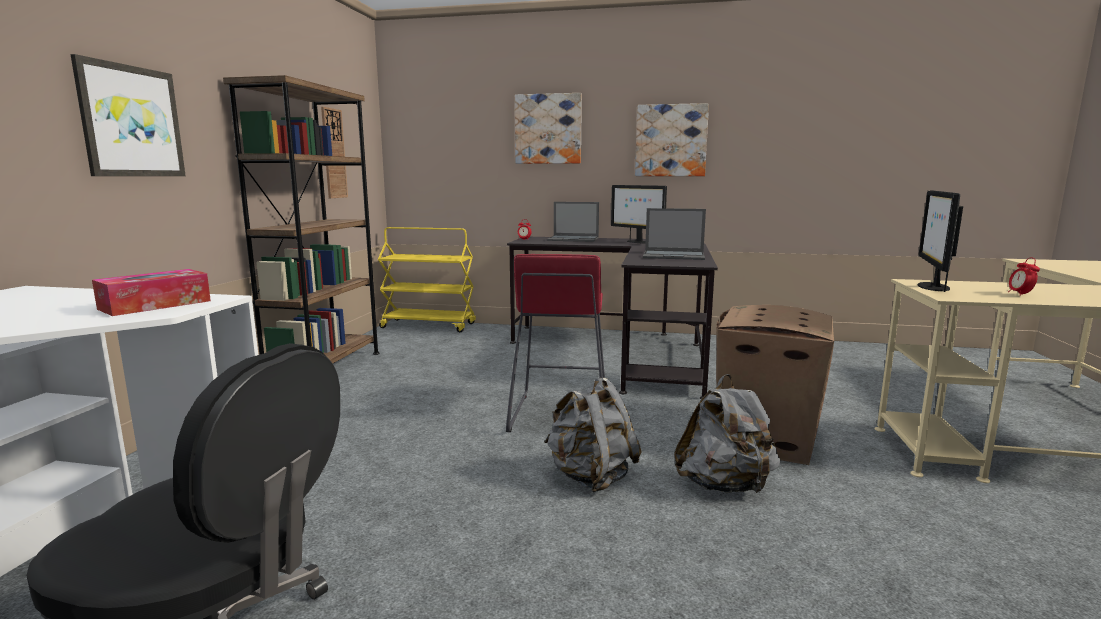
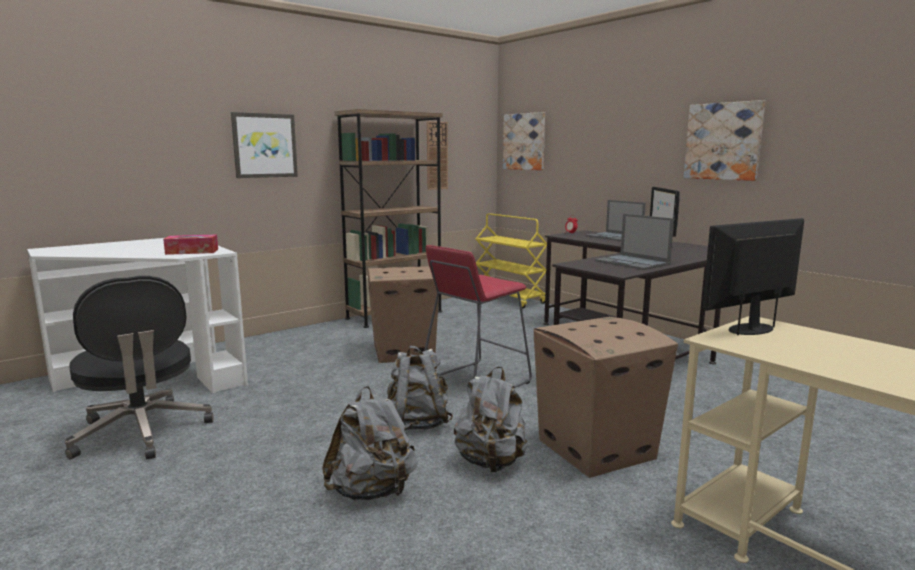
camera: 40 degrees right, 0 degrees up
picture [515,93,582,164] -> picture moved to [503,112,545,170]
alarm clock [1008,257,1040,296] -> none
none -> grey backpack [322,386,418,500]
none -> cardboard box [367,266,439,363]

